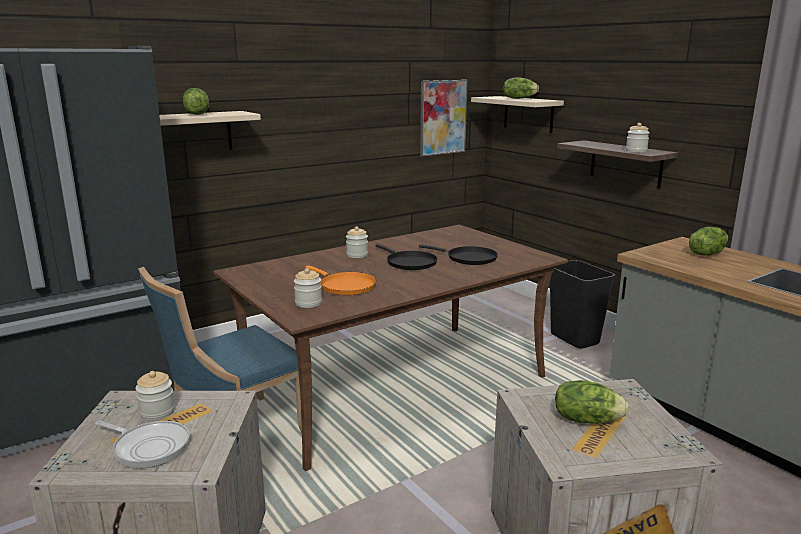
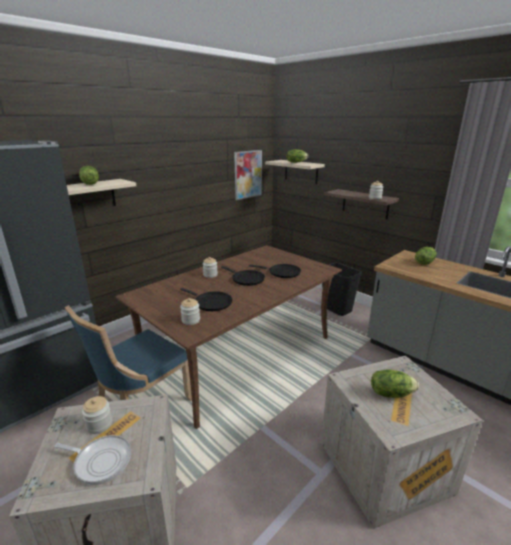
camera: 10 degrees left, 5 degrees up
orange frying pan [305,265,377,295] -> black frying pan [180,288,232,311]

